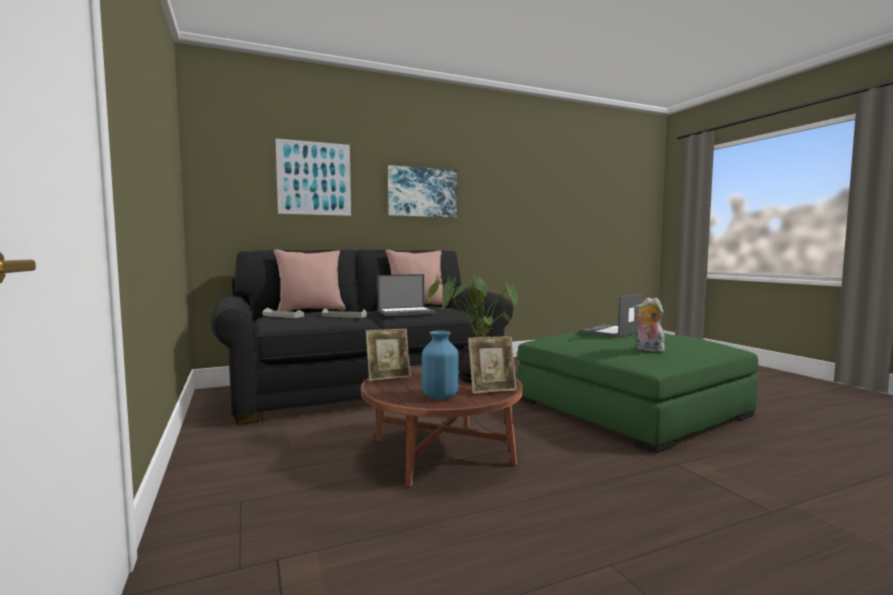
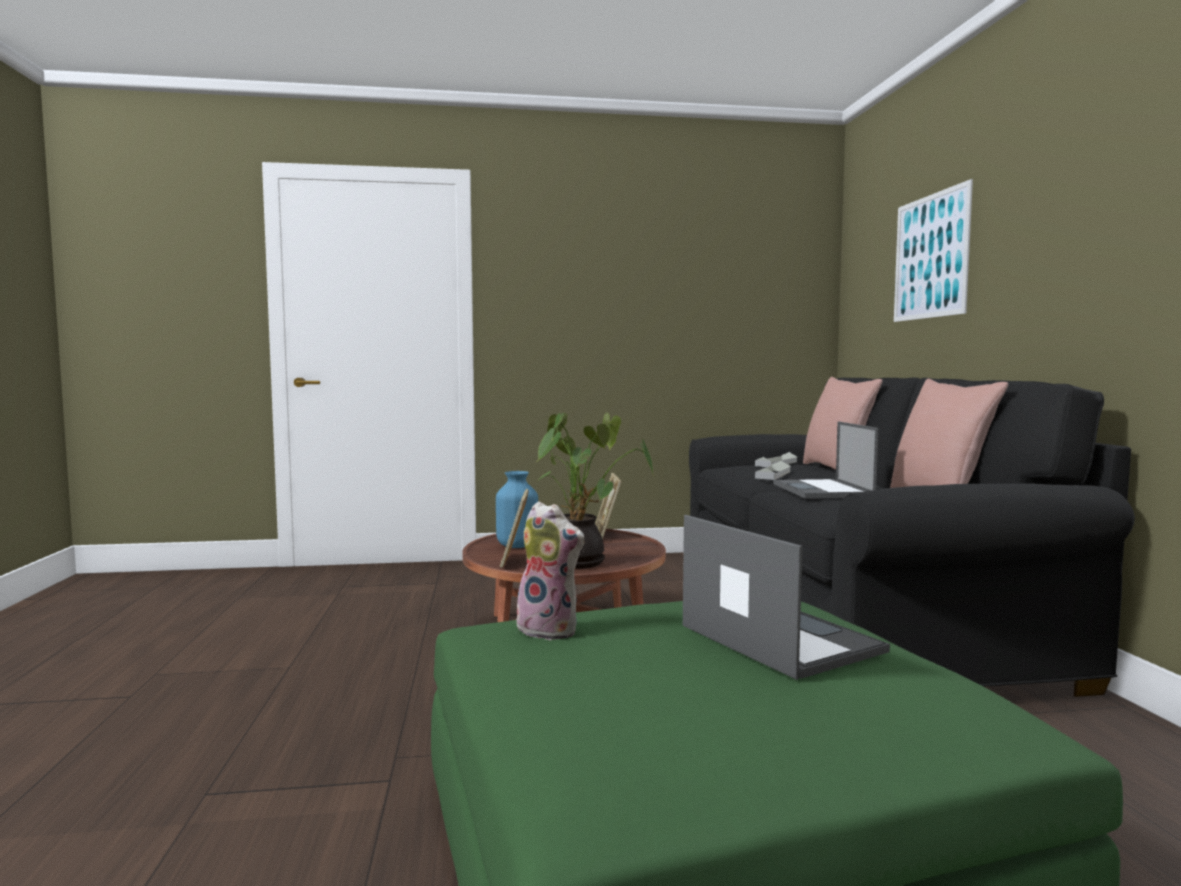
camera: 105 degrees right, 0 degrees up
picture [388,165,457,218] -> none
plush toy [634,297,665,352] -> plush toy turned 60 degrees clockwise [514,502,585,640]

